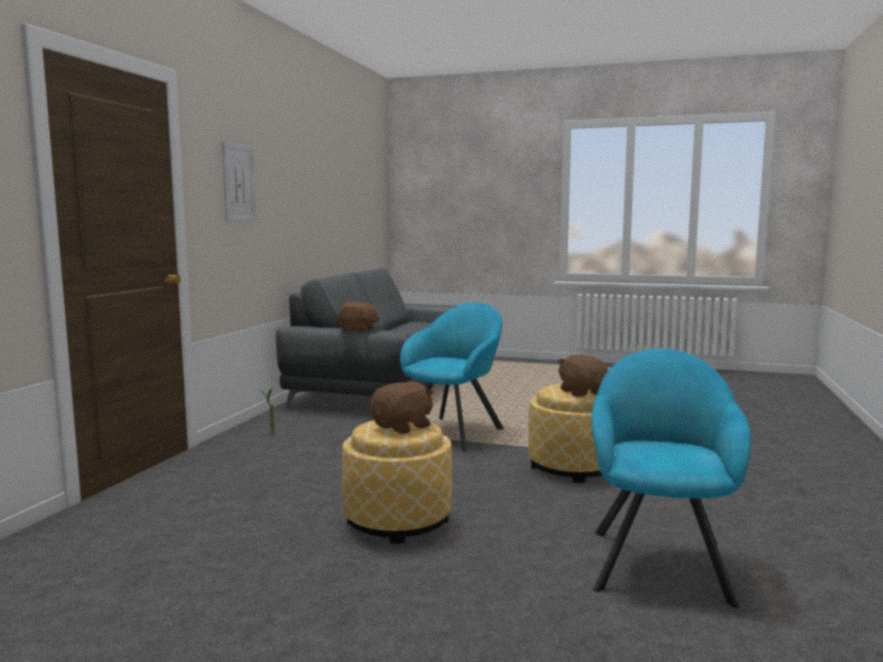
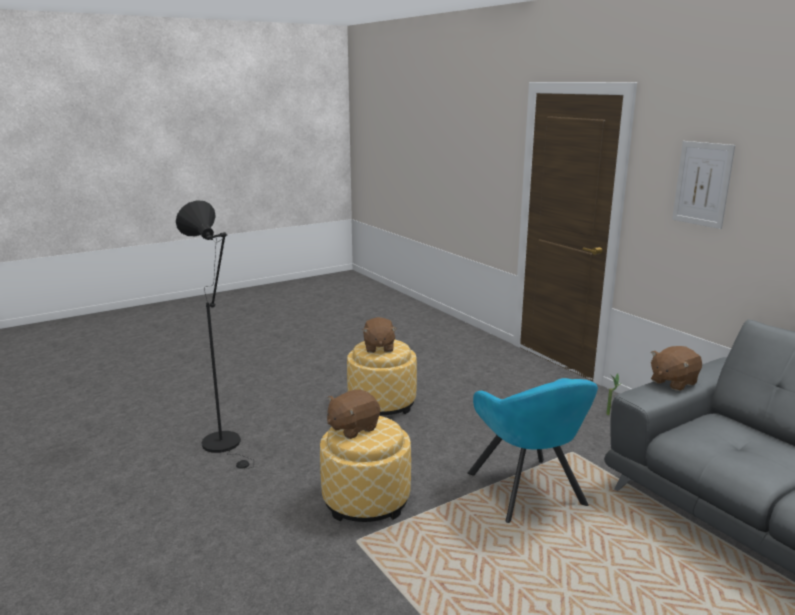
camera: 130 degrees right, 10 degrees up
brown plush toy [557,354,608,397] -> brown plush toy turned 120 degrees clockwise [327,390,380,439]
turquoise armchair [591,349,751,608] -> black floor lamp [176,200,253,469]

